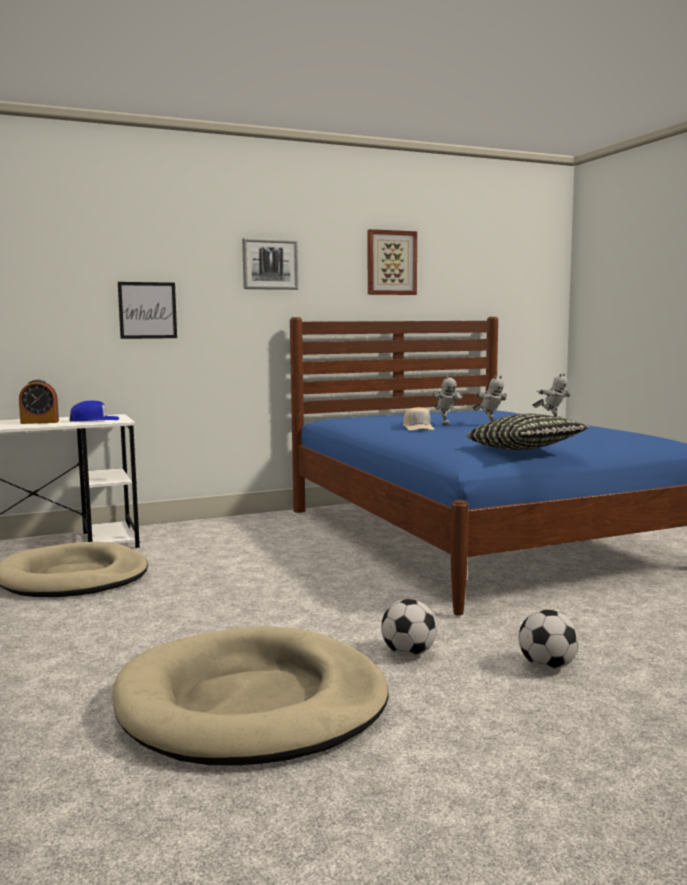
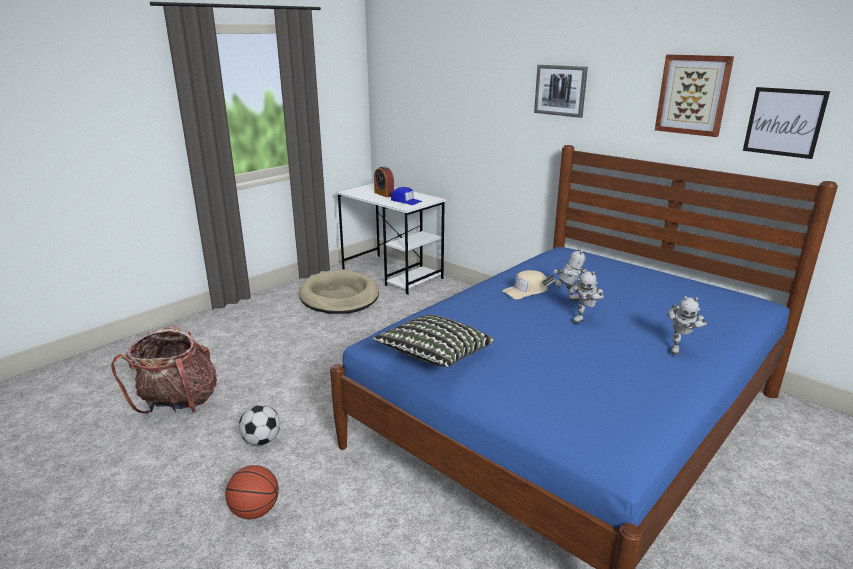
camera: 65 degrees right, 15 degrees up
beige dog bed [112,626,389,765] -> backpack [111,325,217,413]
picture [118,282,177,339] -> picture moved to [743,87,830,159]
toy robot [433,375,463,425] -> toy robot turned 135 degrees counterclockwise [542,248,588,301]
football [519,609,579,670] -> basketball [225,465,279,519]

